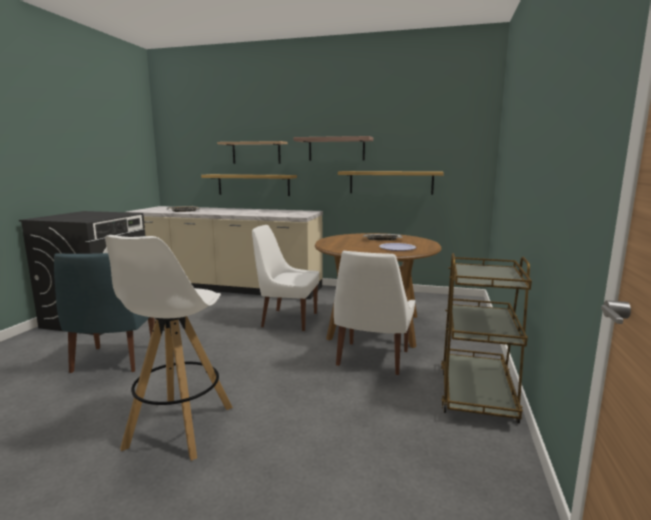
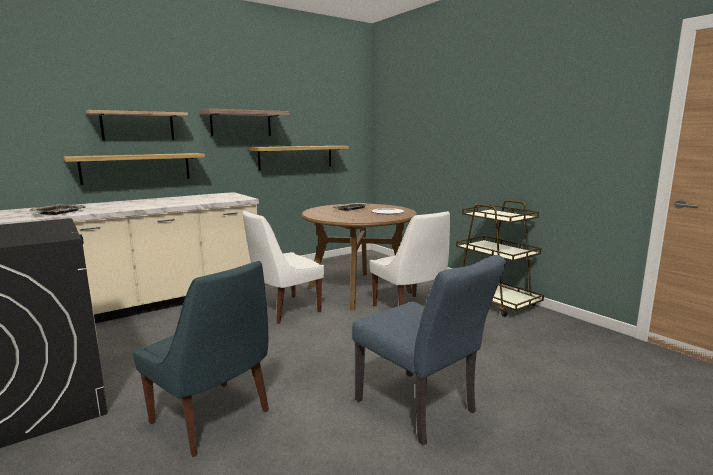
camera: 50 degrees left, 0 degrees up
white stool [105,235,233,461] -> blue chair [352,255,506,445]

